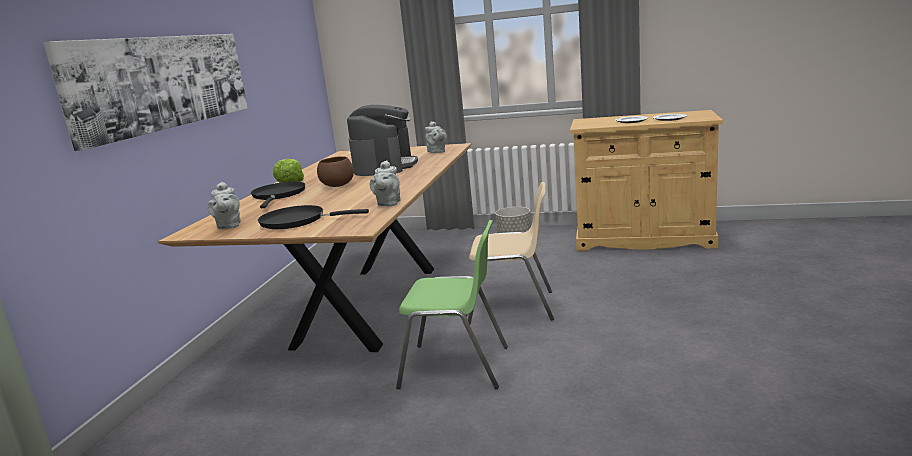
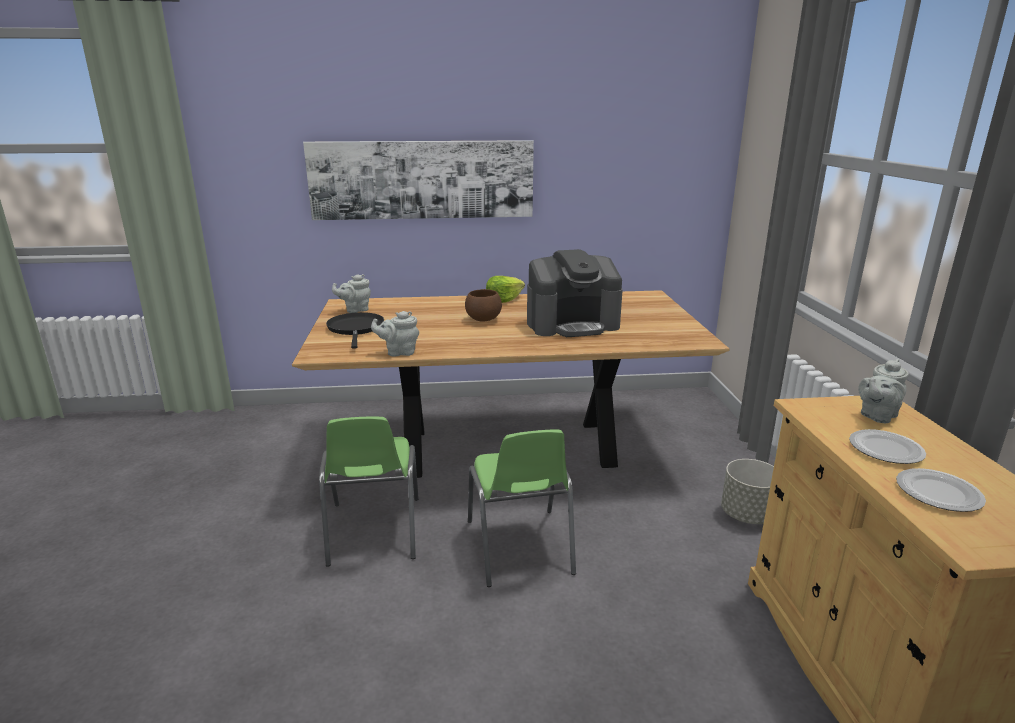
camera: 70 degrees right, 5 degrees up
black frying pan [251,182,305,208] -> none
grey teapot [425,121,447,153] -> grey teapot moved to [858,359,909,423]
beige chair [468,182,554,325] -> green chair [468,430,576,587]

